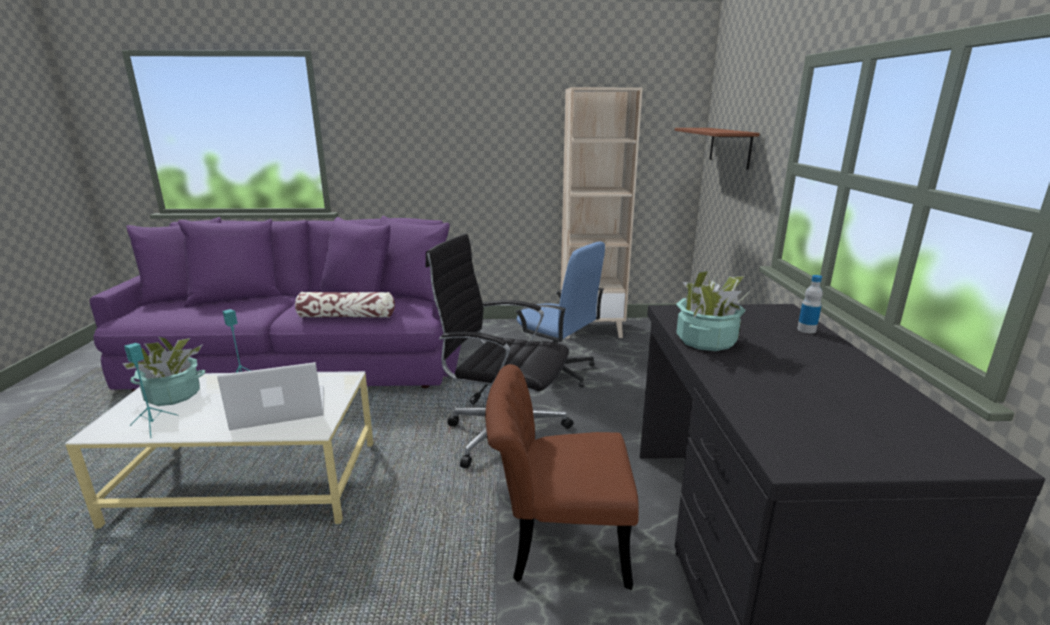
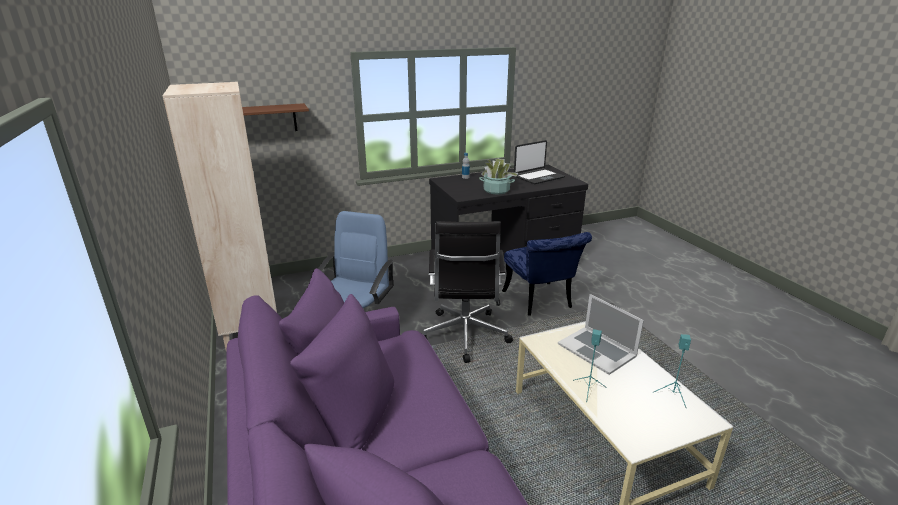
camera: 110 degrees left, 5 degrees up
potted plant [122,337,205,406] -> none
pillow [295,292,395,318] -> none
brown chair [485,364,639,590] -> blue chair [502,232,592,316]
none -> laptop [514,140,565,184]

